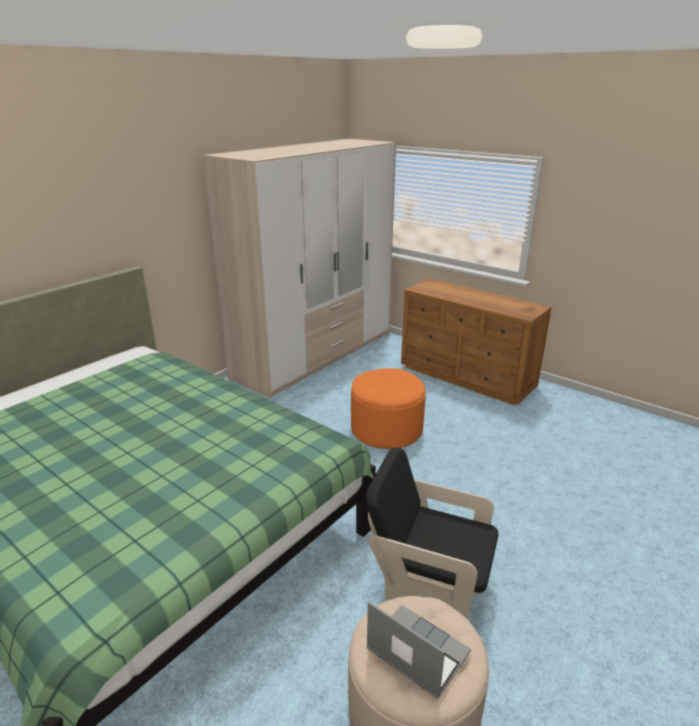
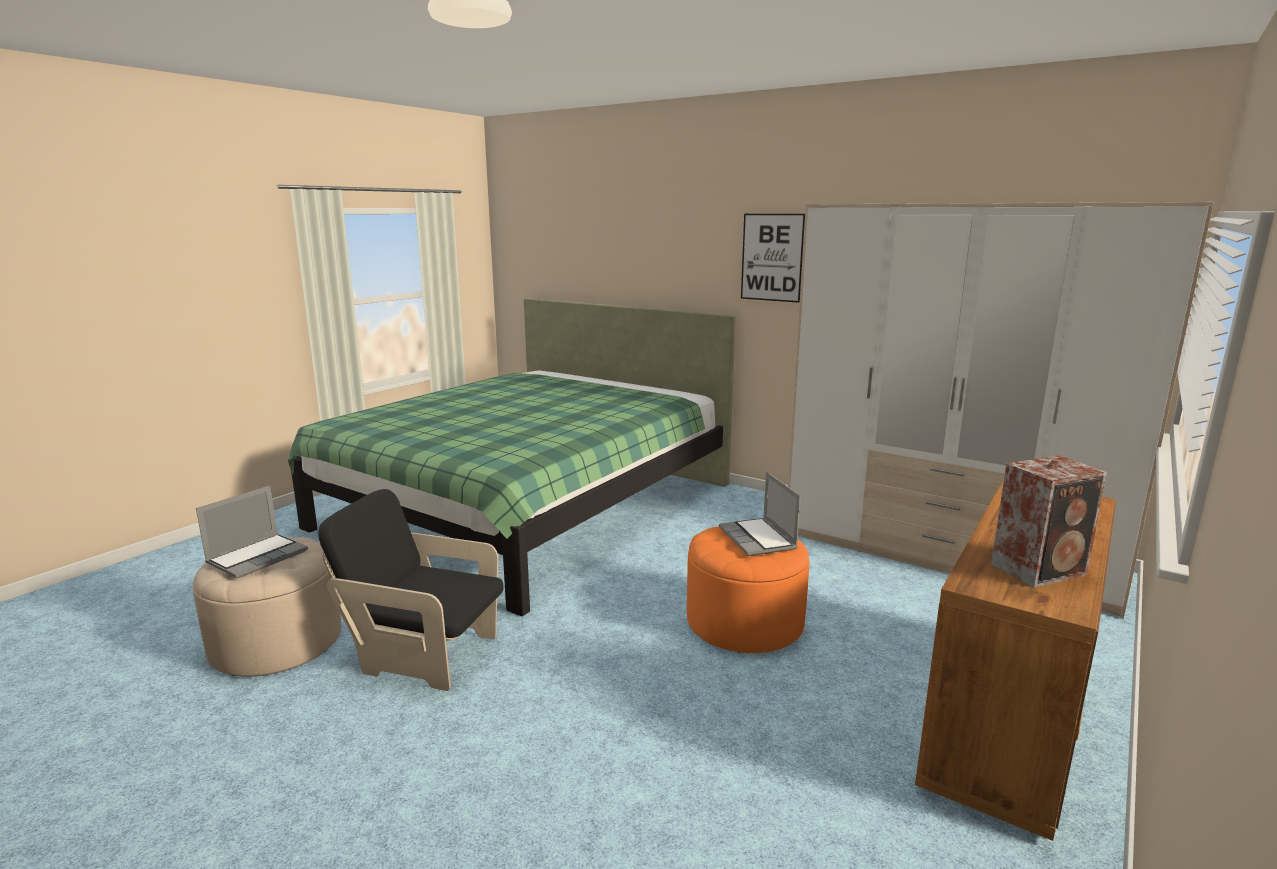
camera: 85 degrees right, 10 degrees down
black armchair [366,447,498,620] -> black armchair turned 90 degrees counterclockwise [318,489,504,691]
none -> laptop [719,472,801,556]
none -> picture [741,214,805,303]
none -> speaker [991,455,1107,588]

